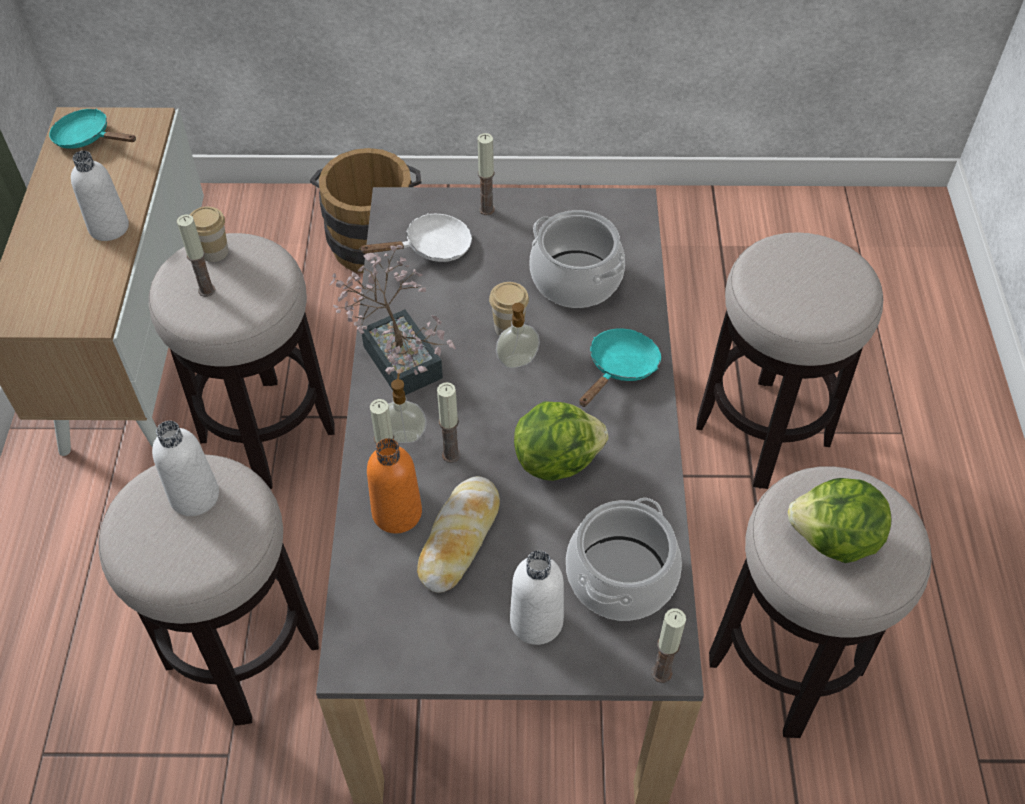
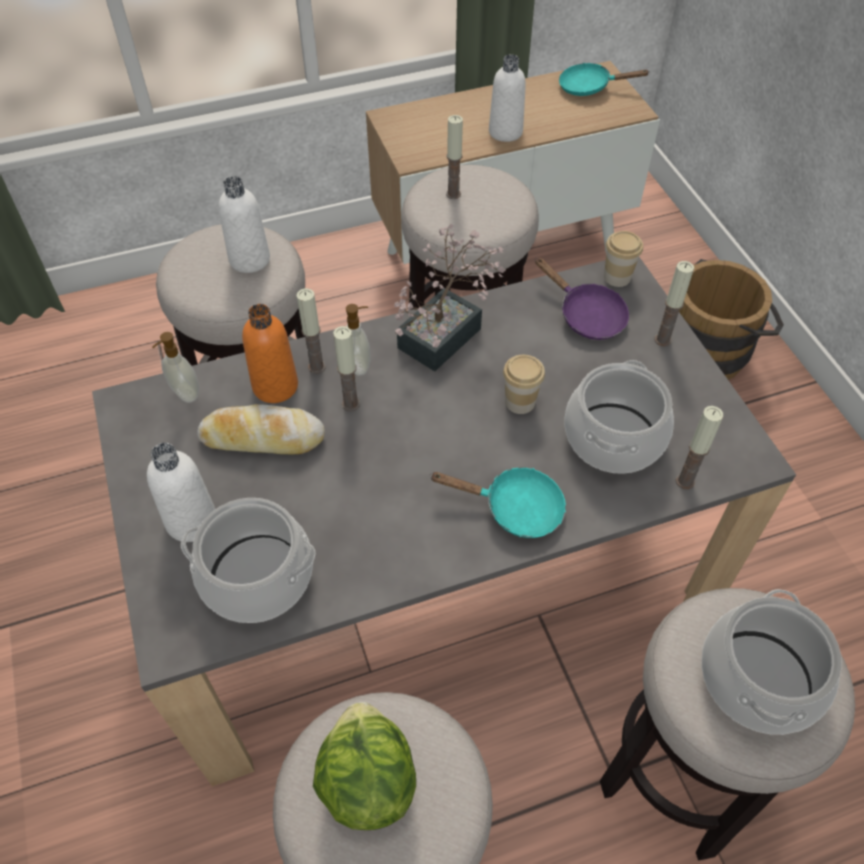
camera: 70 degrees right, 0 degrees up
turquoise frying pan [49,109,136,149] -> turquoise frying pan turned 90 degrees counterclockwise [559,63,650,96]
cup [190,207,228,262] -> cup moved to [604,231,643,287]
white frying pan [359,213,472,262] -> purple frying pan [535,257,629,340]
soap dispenser [496,303,540,368] -> soap dispenser moved to [152,332,199,403]
lettuce [514,401,608,481] -> none
candle [651,608,686,683] -> candle moved to [676,406,723,490]
none -> cooking pot [702,589,842,735]

